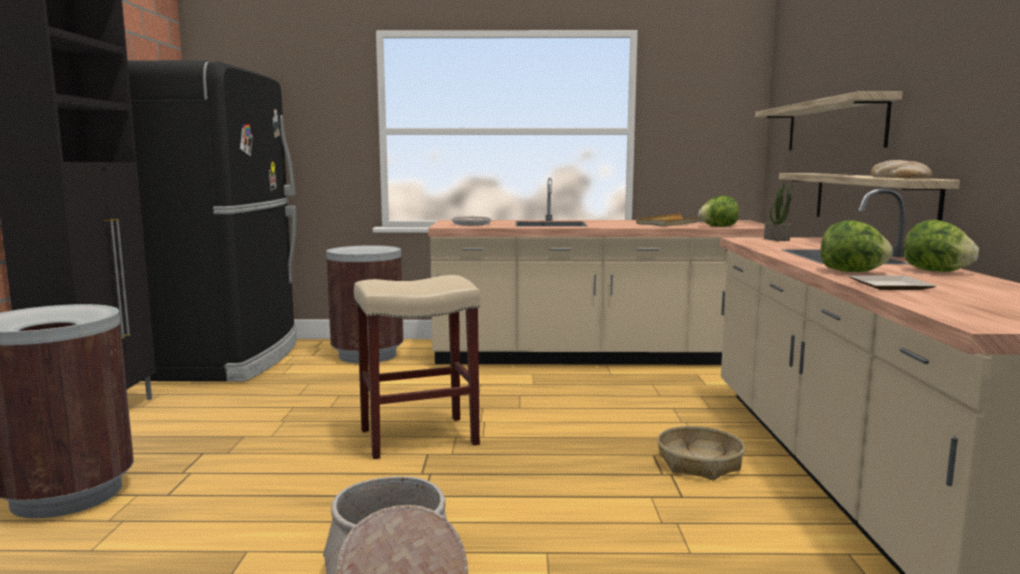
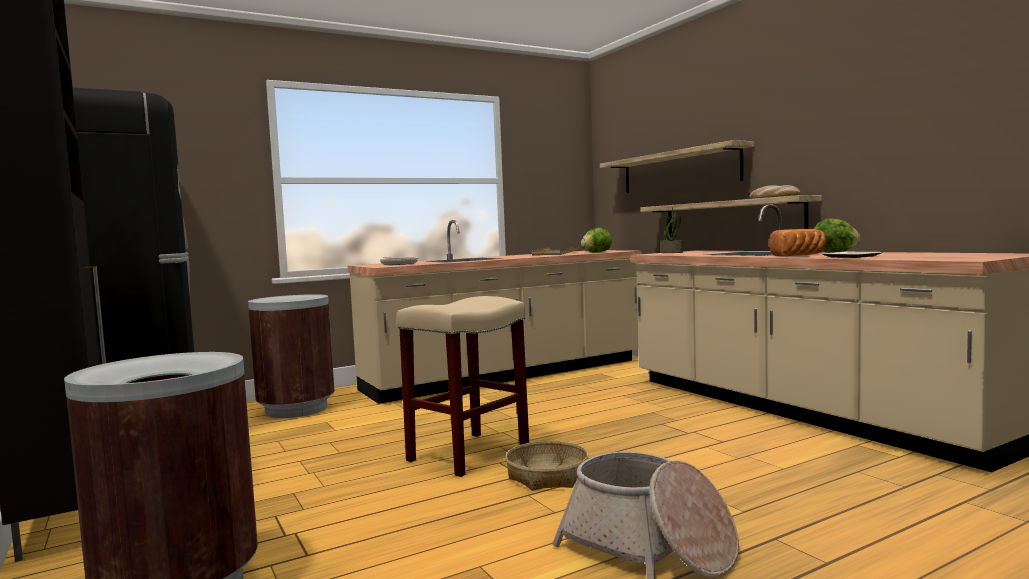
camera: 30 degrees left, 5 degrees down
basket [657,426,745,481] -> basket moved to [505,441,589,491]
lettuce [821,220,893,272] -> bread [769,229,826,256]

